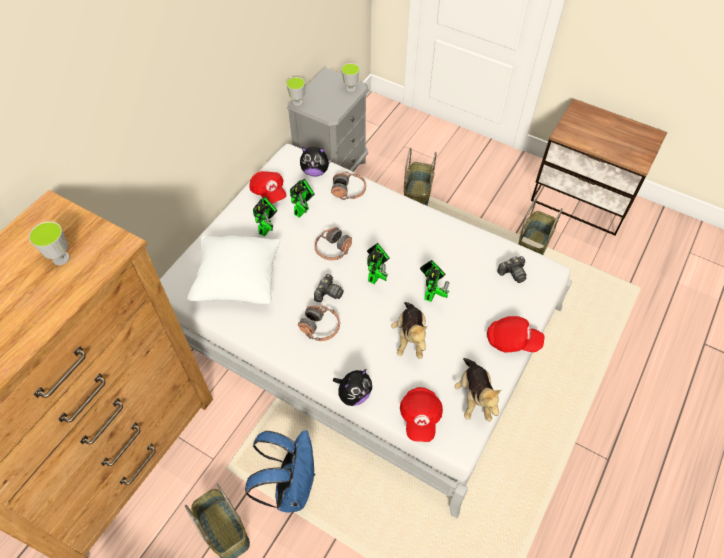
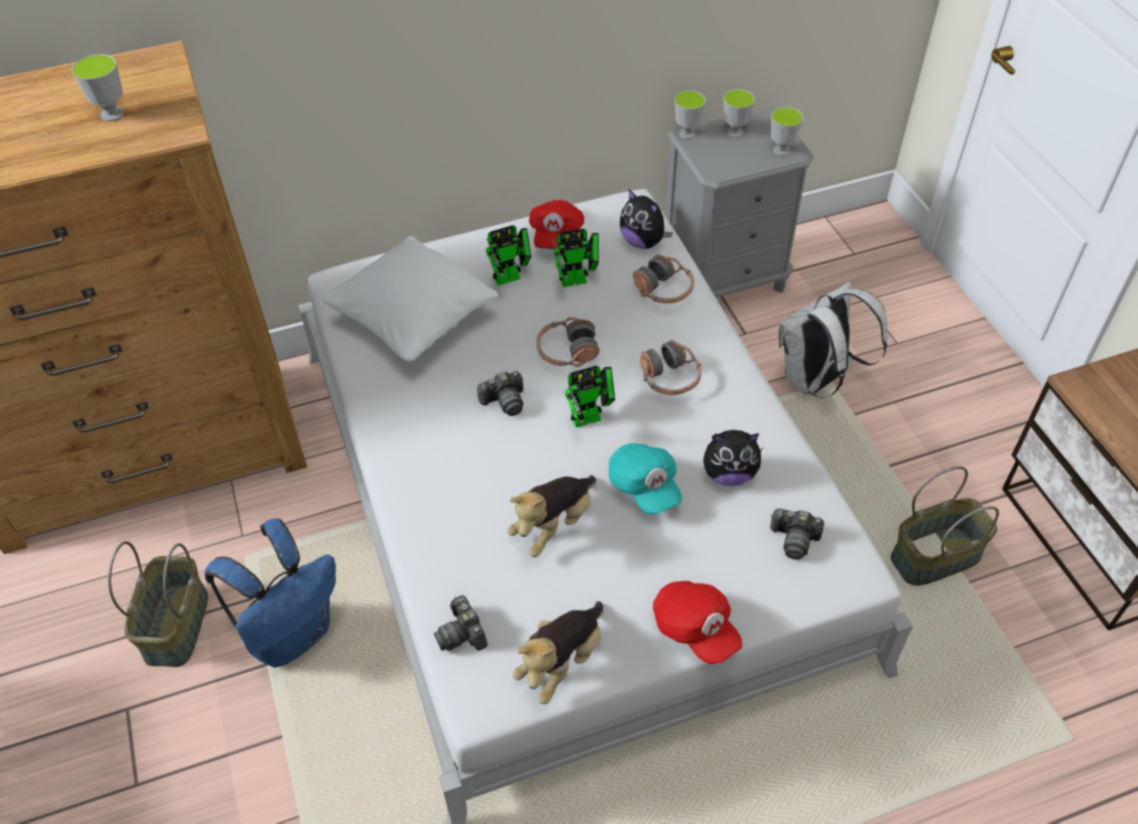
camera: 40 degrees right, 5 degrees down
headphones [298,305,340,341] -> headphones moved to [640,340,702,395]
plush toy [333,369,372,406] -> plush toy moved to [703,430,763,486]
red cap [400,387,443,442] -> camera [434,595,488,651]
basket [404,148,437,206] -> white backpack [778,282,888,398]
toy robot [420,260,450,302] -> turquoise cap [609,443,682,514]
none -> cup [723,89,755,138]

